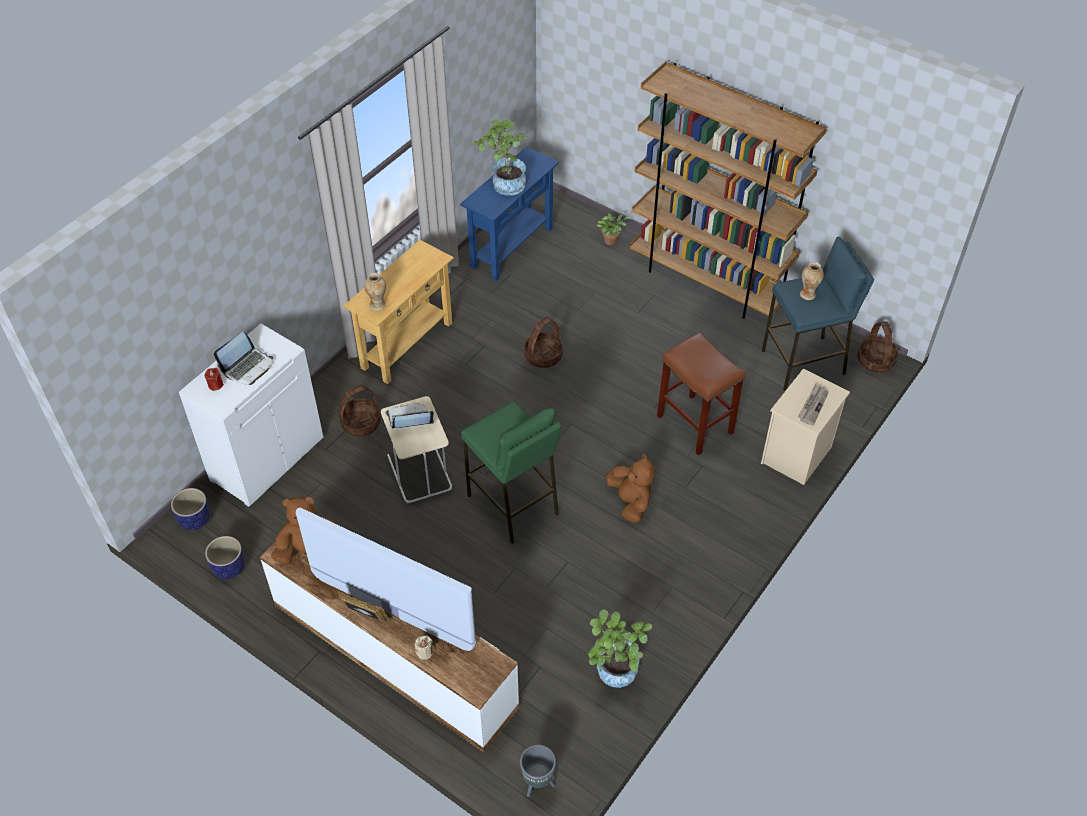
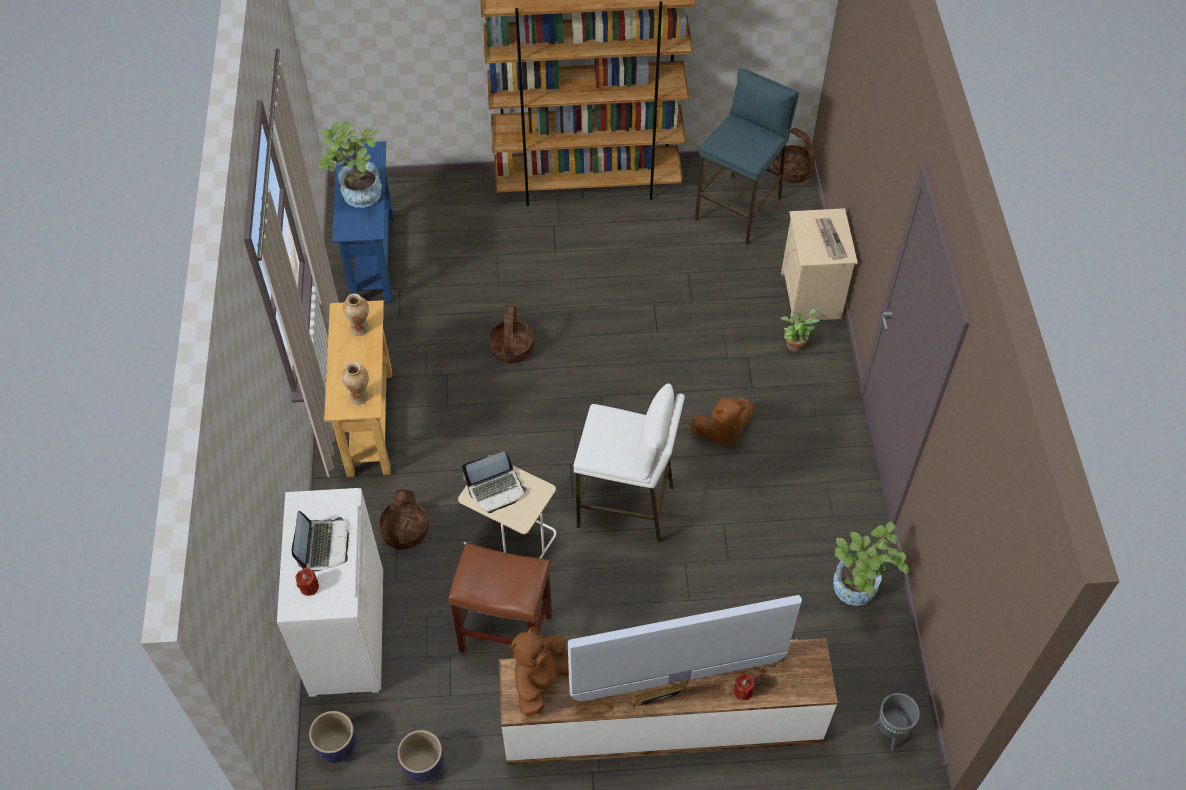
camera: 40 degrees left, 5 degrees up
laptop [385,403,435,429] -> laptop turned 150 degrees counterclockwise [462,451,527,513]
beige candle [415,635,433,660] -> red candle [734,674,754,701]
green stool [461,402,561,544] -> white stool [574,383,685,543]
potted plant [597,214,632,245] -> potted plant moved to [780,309,820,351]
brown plush toy [606,454,654,523] -> brown plush toy turned 135 degrees clockwise [689,398,754,447]
brown stool [657,332,746,455] -> brown stool moved to [448,543,552,653]
vase [800,262,824,300] -> vase moved to [343,293,369,336]

